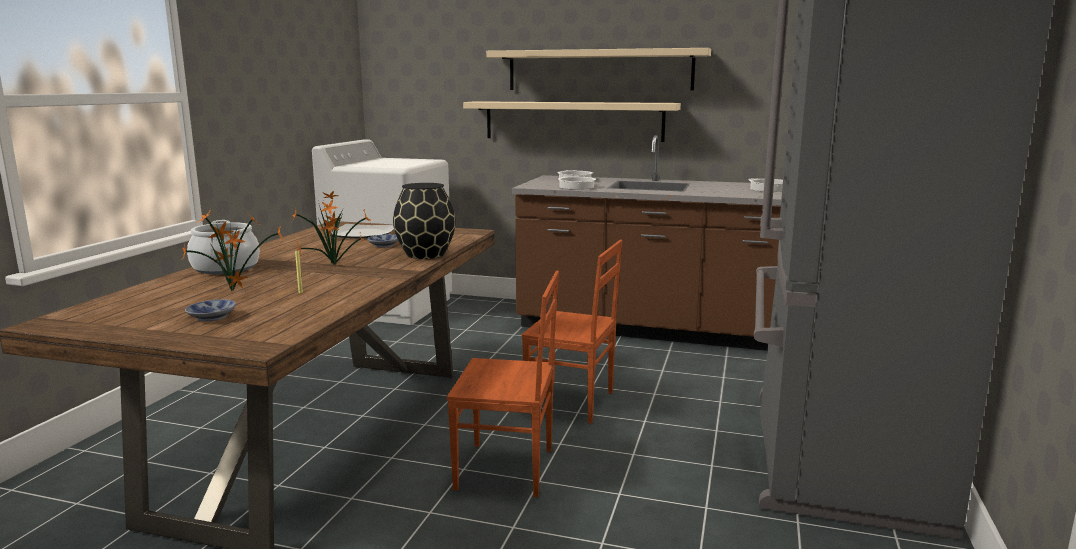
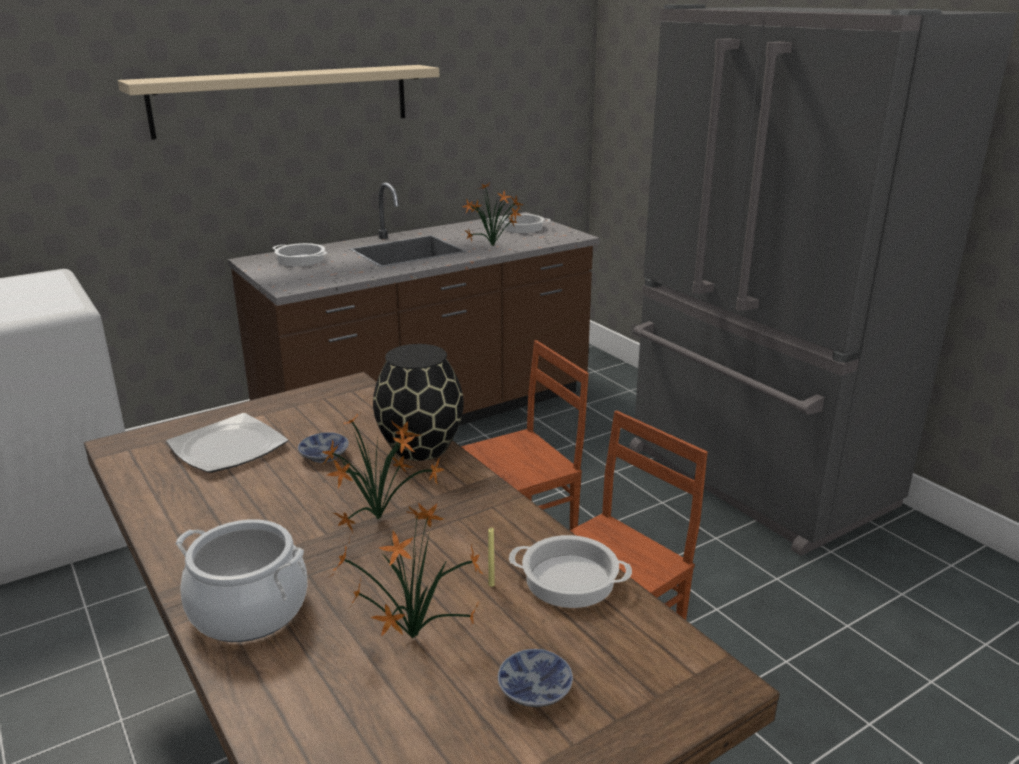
camera: 50 degrees left, 10 degrees up
beige shelf [463,101,681,142] -> none
cooking pot [558,176,596,189] -> cooking pot moved to [509,535,632,608]
none -> potted plant [462,182,524,246]

